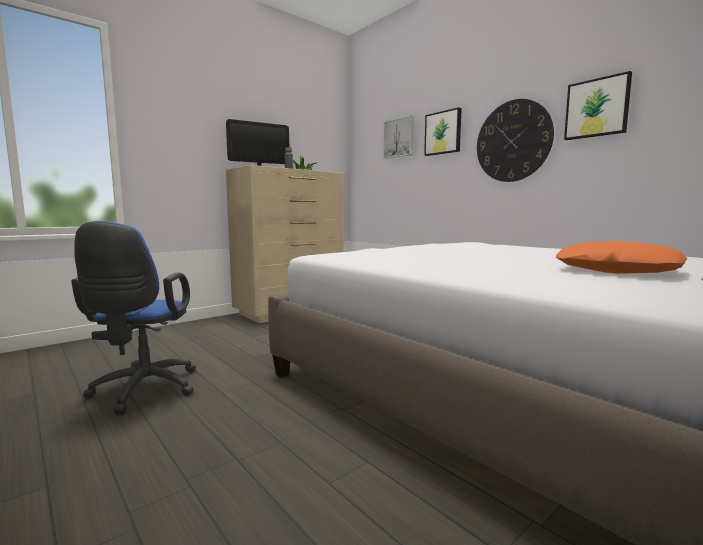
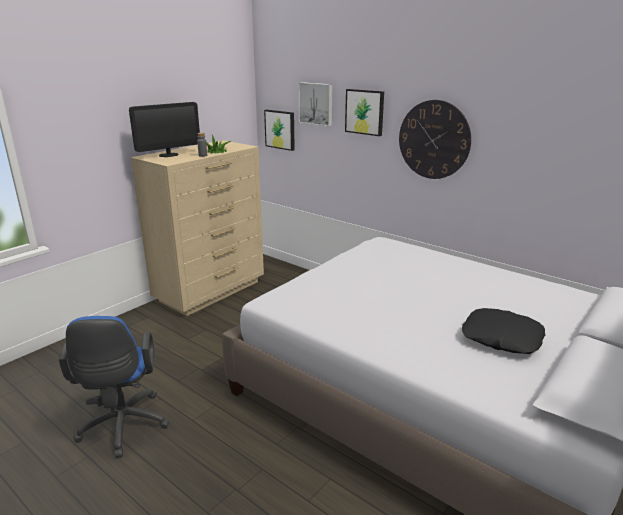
camera: 10 degrees left, 15 degrees up
orange pillow [556,241,687,274] -> black pillow [462,308,545,354]
picture [564,71,632,140] -> picture moved to [264,110,295,151]

